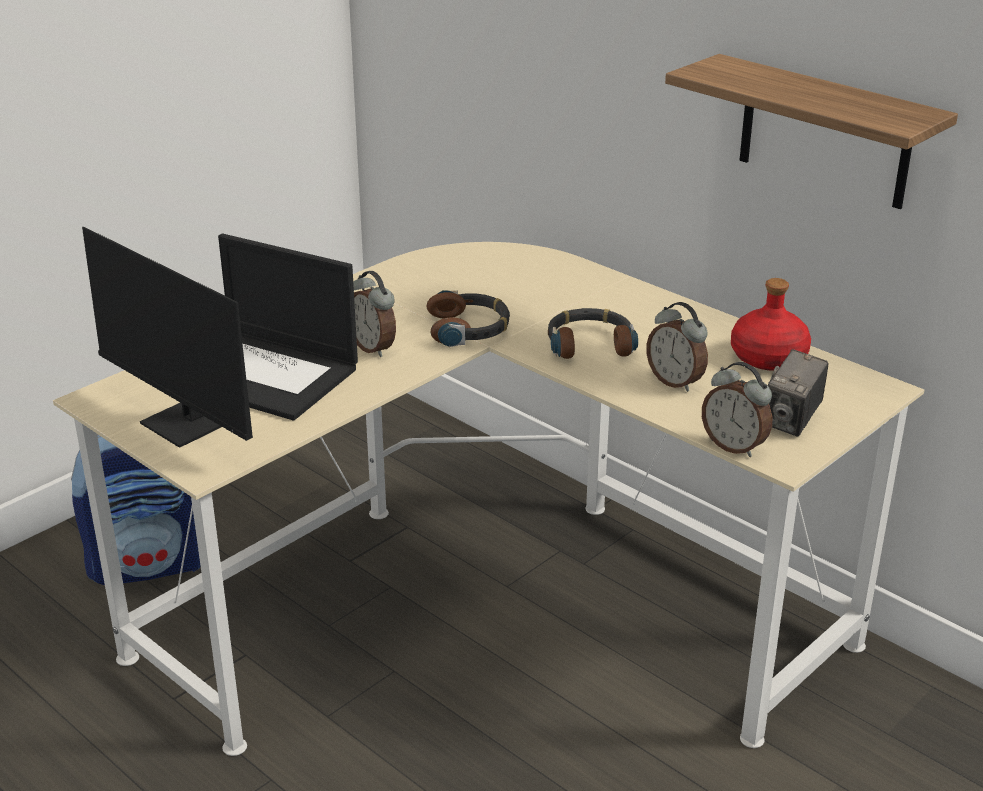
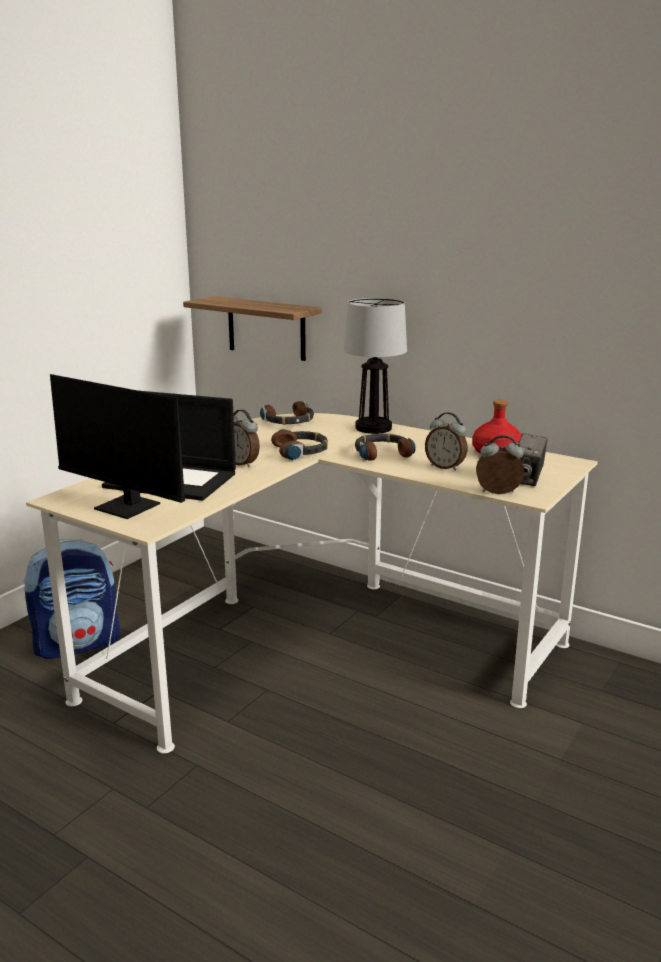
camera: 10 degrees left, 10 degrees down
shelf [665,54,958,209] -> shelf moved to [183,296,322,361]
alarm clock [702,362,772,457] -> alarm clock turned 150 degrees clockwise [476,435,524,494]
none -> headphones [260,401,314,425]
none -> table lamp [344,298,407,434]

